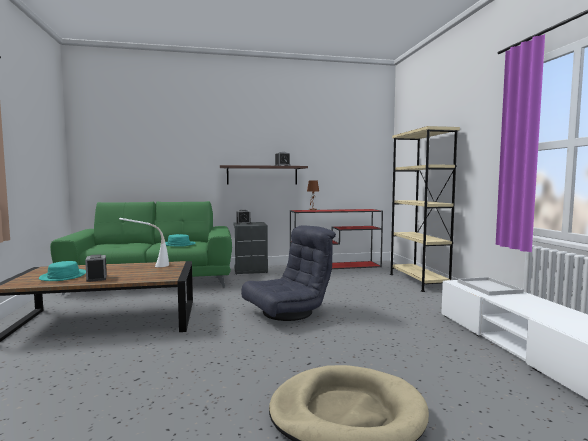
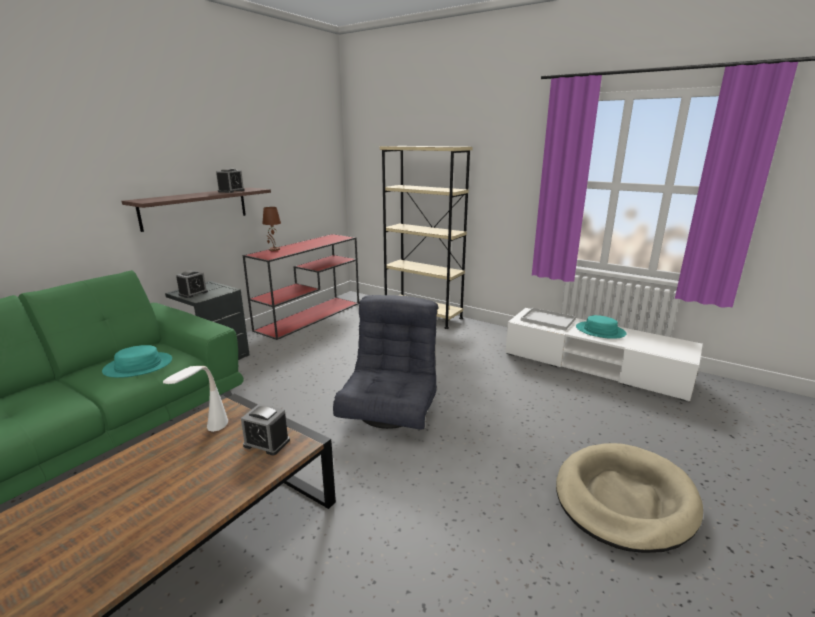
camera: 45 degrees left, 15 degrees up
turquoise hat [39,261,86,281] -> turquoise hat moved to [576,315,627,339]
alarm clock [85,254,107,282] -> alarm clock moved to [241,404,290,456]

